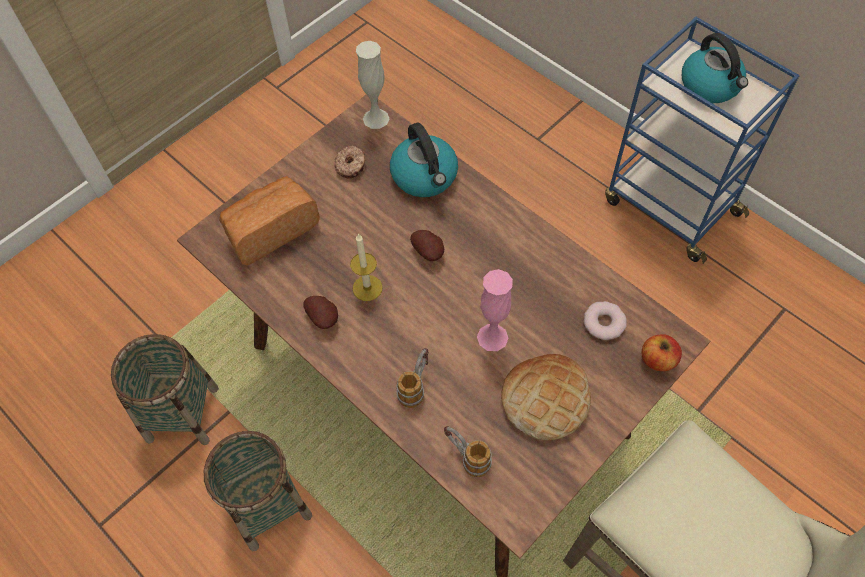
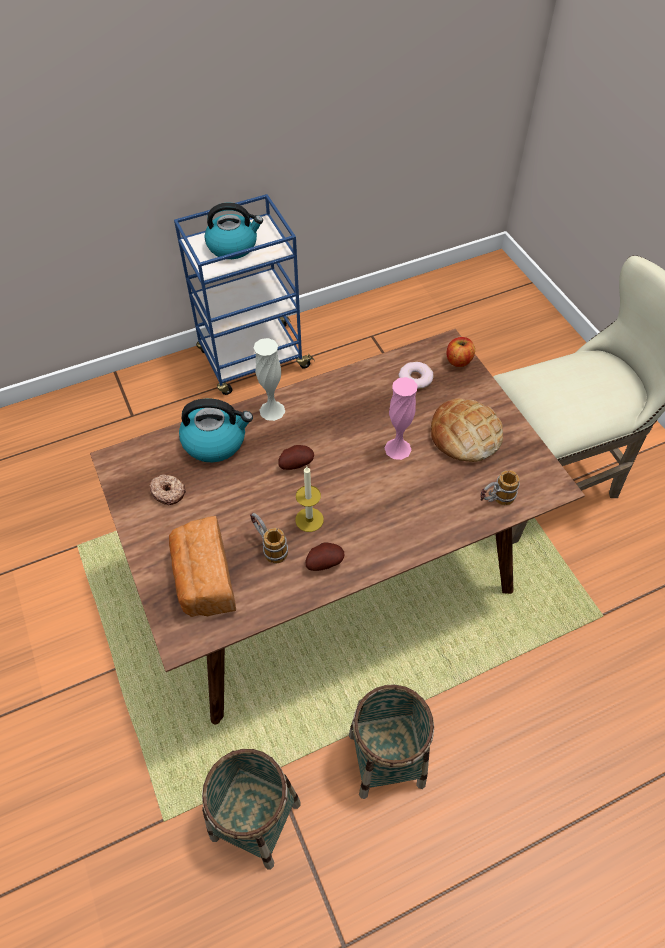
camera: 70 degrees left, 5 degrees down
white vase [356,41,389,129] -> white vase moved to [253,338,285,421]
mug [396,348,429,408] -> mug moved to [250,512,288,564]

